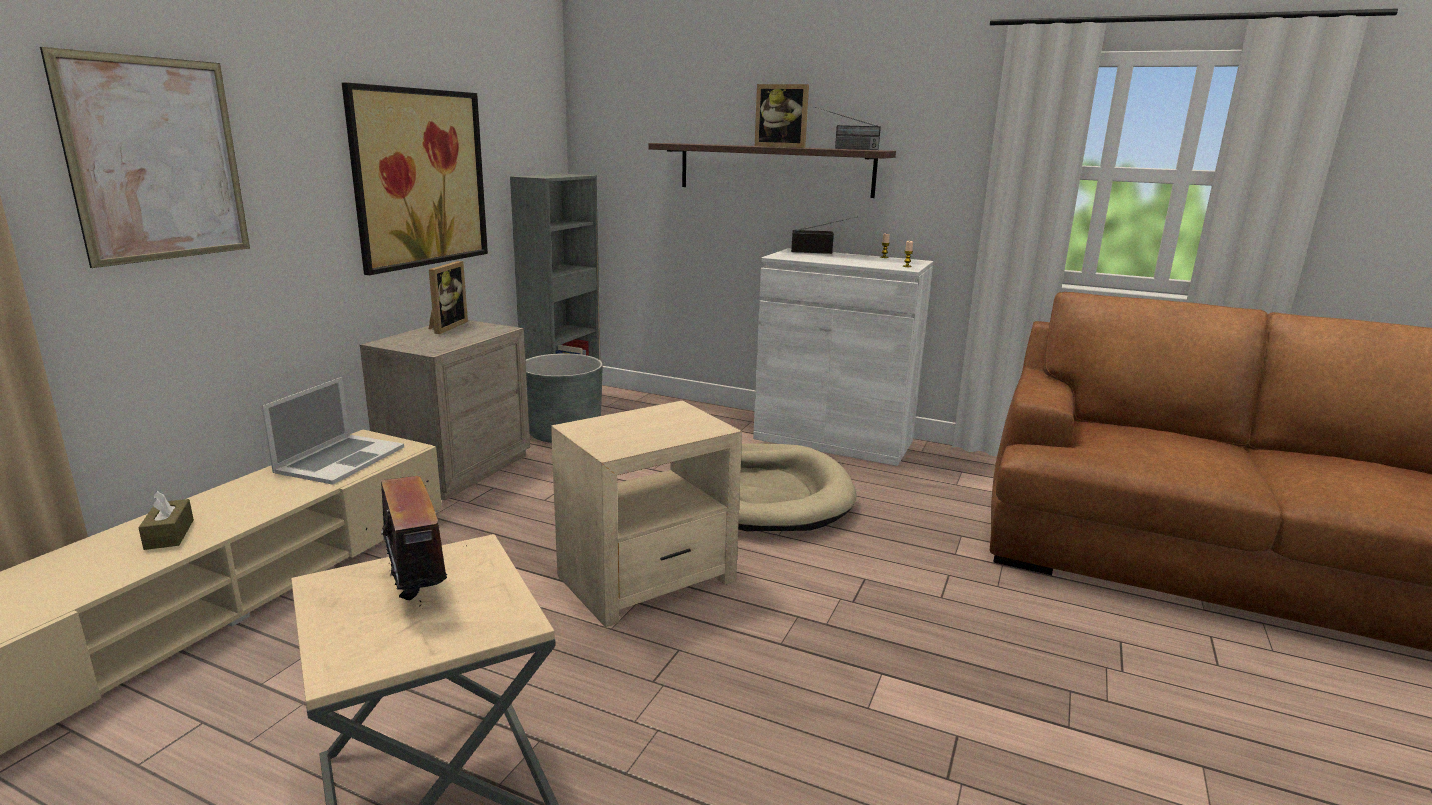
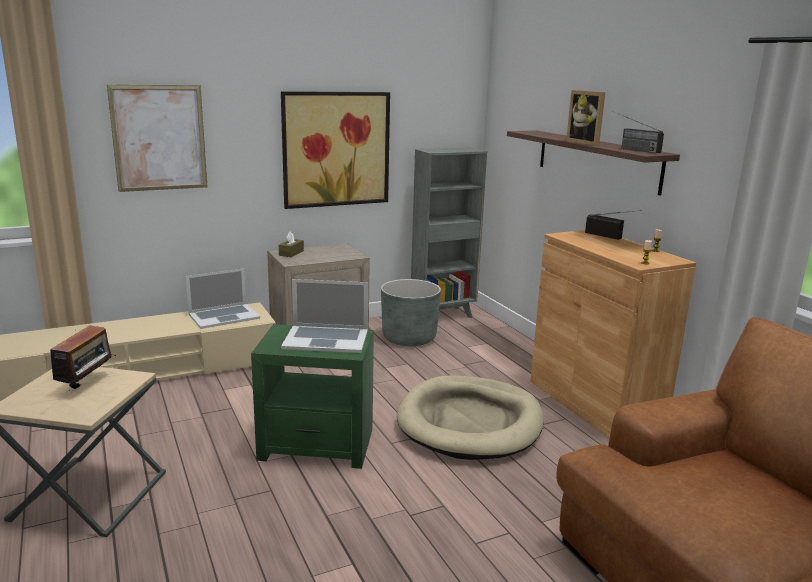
camera: 40 degrees right, 0 degrees up
brown tissue box [138,491,194,550] -> brown tissue box moved to [279,232,304,257]
picture frame [429,261,468,334] -> none
beige side table [551,400,742,627] -> green side table [251,324,374,469]
white cabinet [753,248,933,466] -> brown cabinet [530,230,696,438]
none -> laptop [281,279,368,353]

